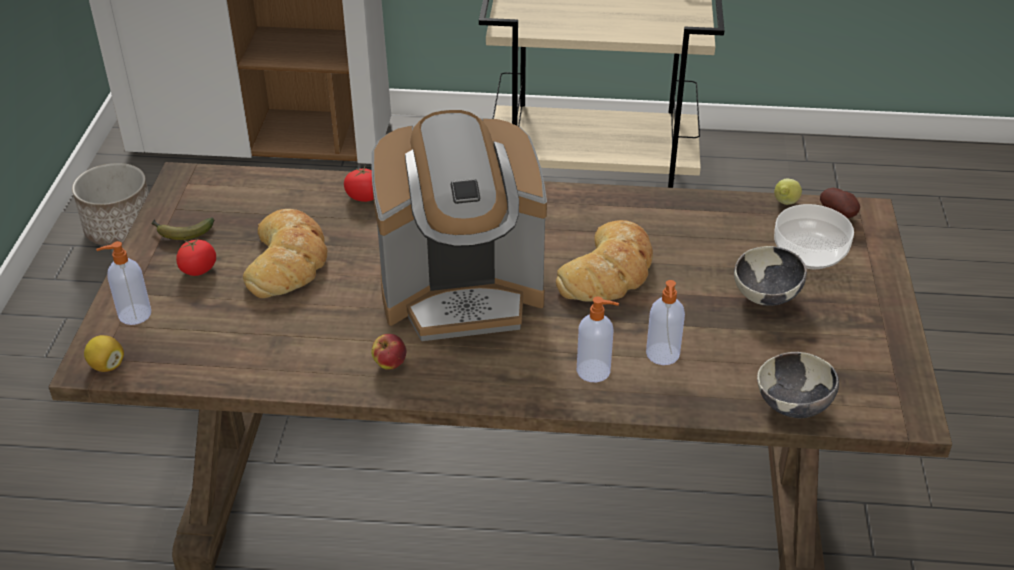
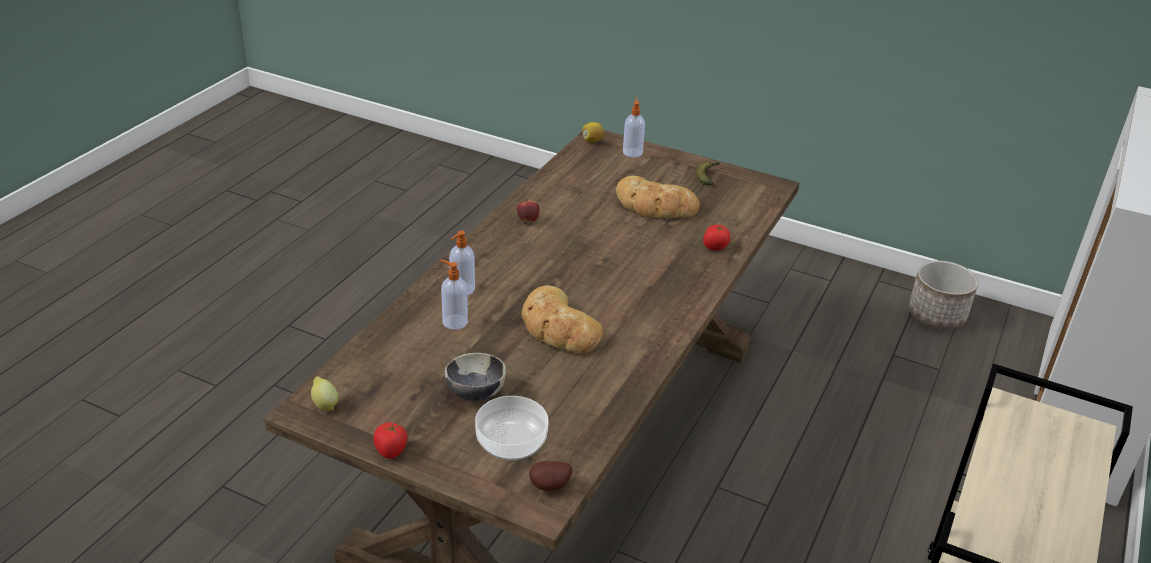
camera: 110 degrees right, 5 degrees down
tomato [176,239,216,276] -> tomato moved to [373,422,408,459]
coffee machine [371,110,547,341] -> none
bowl [757,352,839,418] -> none
lemon [774,179,802,205] -> lemon moved to [311,376,339,411]

